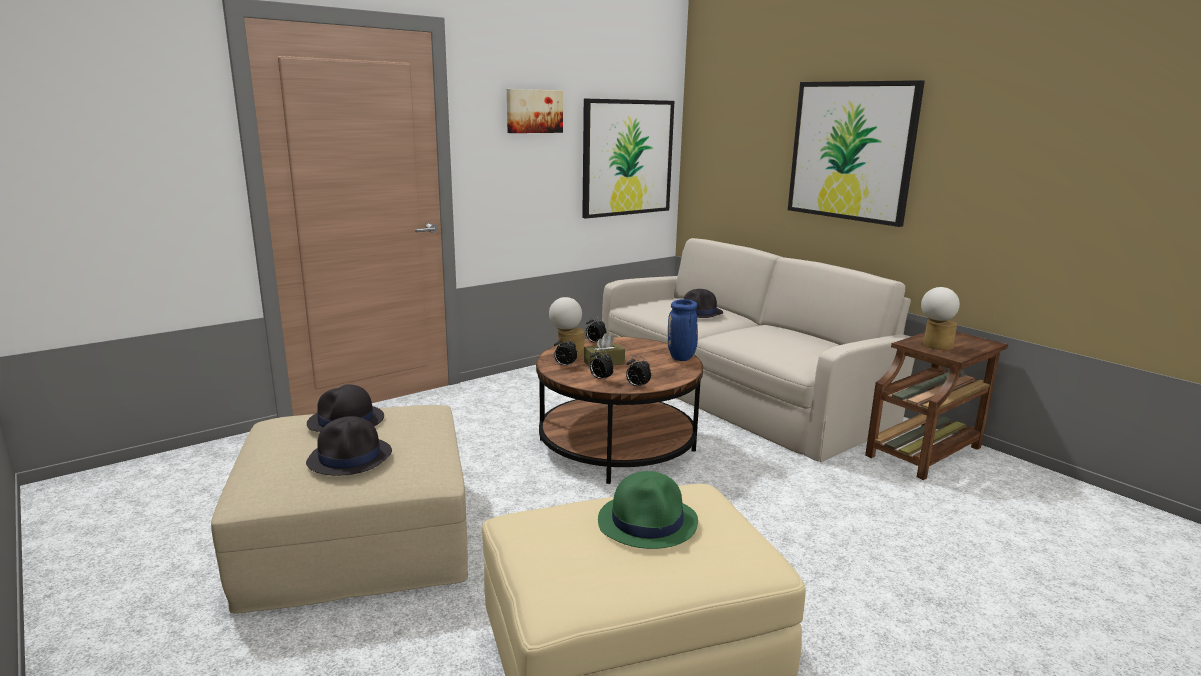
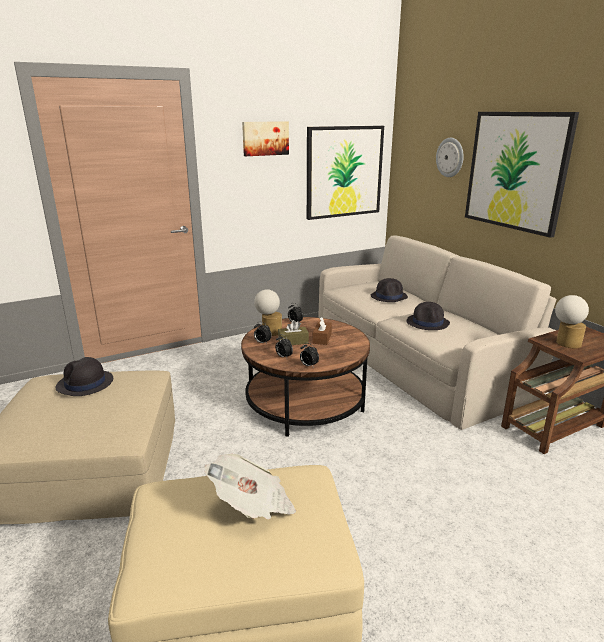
camera: 10 degrees right, 5 degrees up
black hat [306,416,392,476] -> black hat moved to [407,302,450,330]
green hat [598,471,698,549] -> newspaper [204,454,296,519]
blue vase [668,299,698,361] -> none
none -> brown tissue box [313,316,332,345]
none -> wall clock [436,138,464,177]

